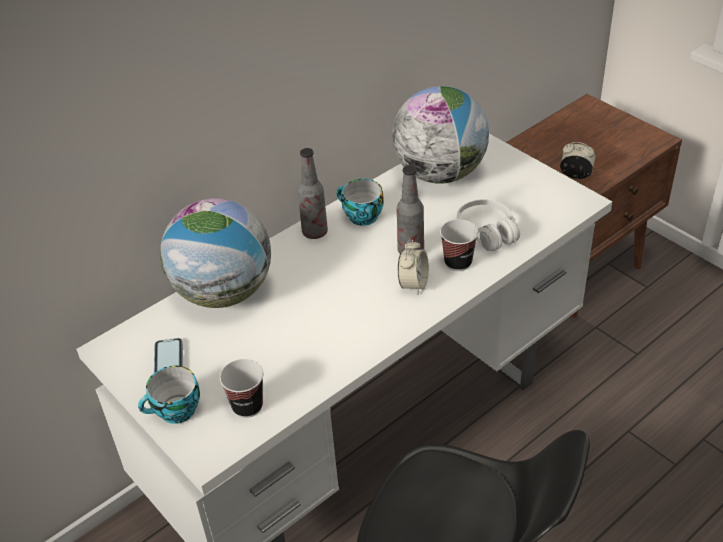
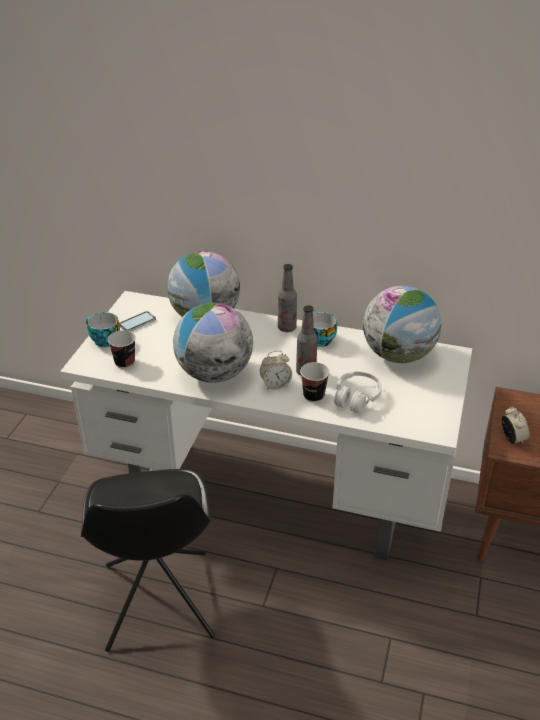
camera: 55 degrees right, 5 degrees down
none -> globe [173,303,253,383]

